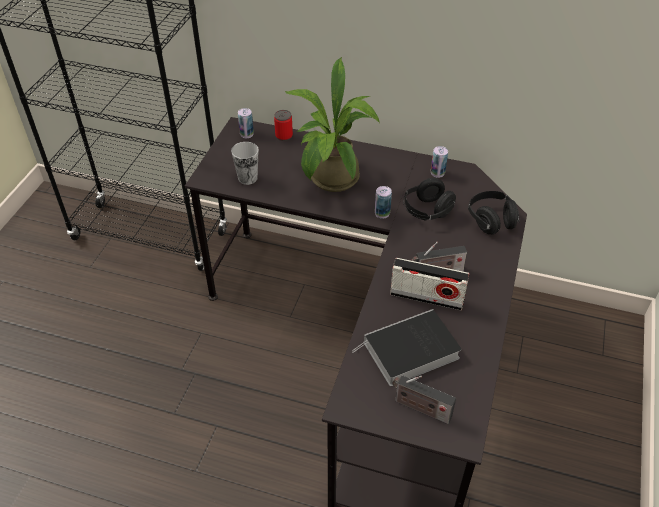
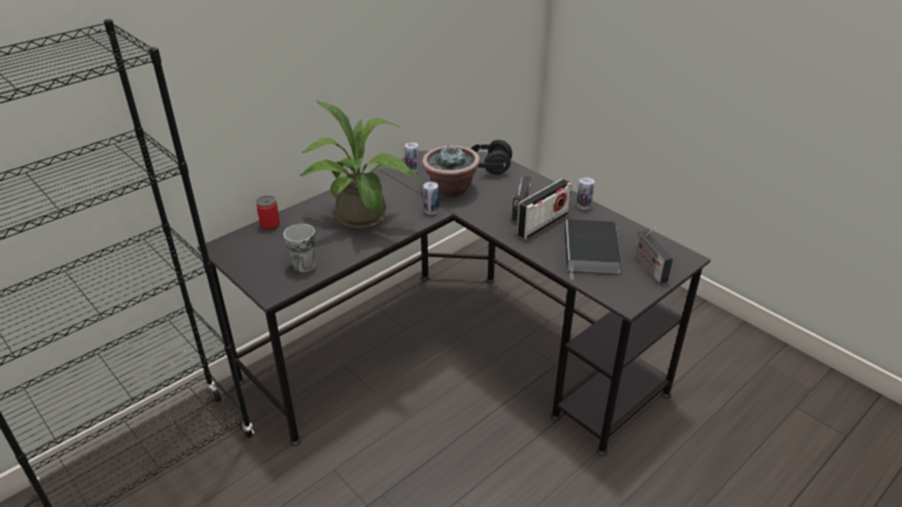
camera: 60 degrees left, 10 degrees down
can [238,108,254,138] -> can moved to [577,177,594,210]
radio [392,375,456,424] -> radio turned 105 degrees clockwise [635,228,673,284]
black headphones [403,178,456,221] -> potted plant [422,145,480,198]

